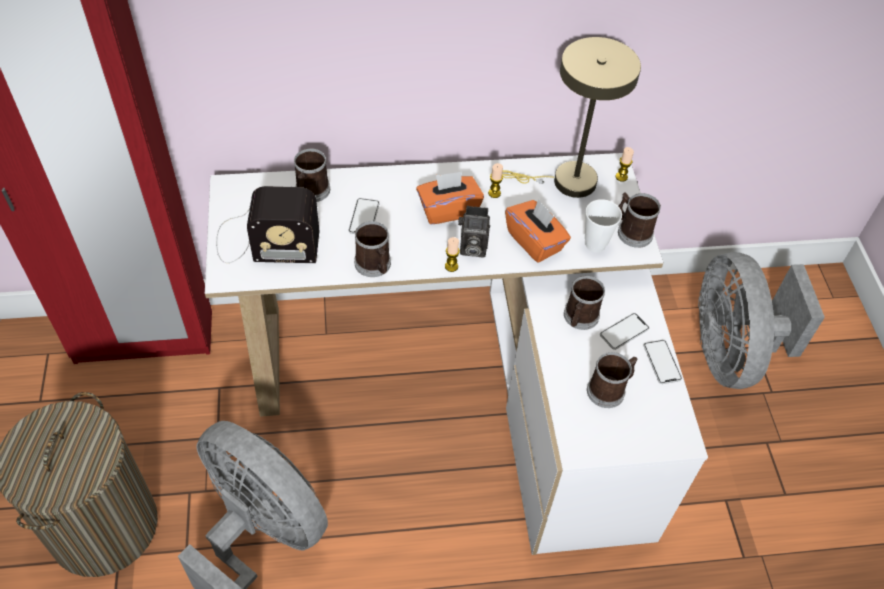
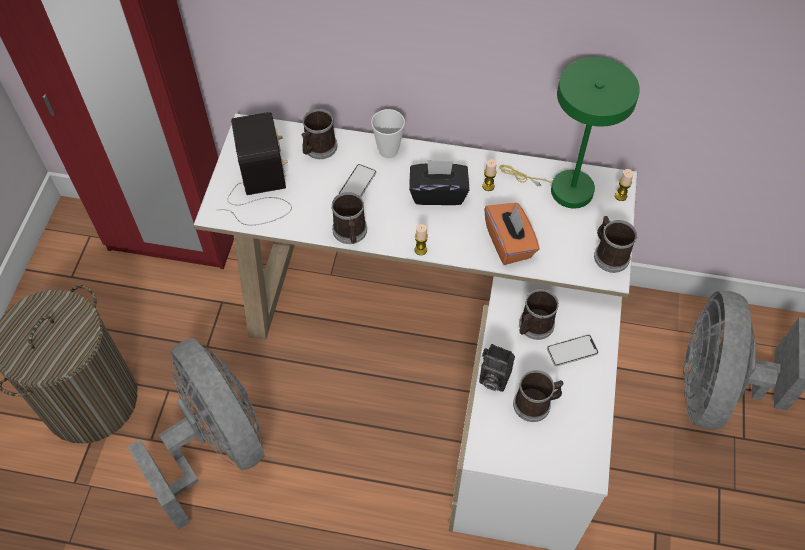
camera: 20 degrees right, 5 degrees up
radio [216,186,319,263] -> radio turned 120 degrees counterclockwise [218,112,292,225]
orange tissue box [416,171,484,225] -> black tissue box [409,159,470,205]
camera [458,206,490,257] -> camera moved to [479,344,515,392]
beige table lamp [502,37,641,198] -> green table lamp [499,57,640,208]
cup [585,199,622,252] -> cup moved to [371,109,405,158]
phone [644,340,682,384] -> none

